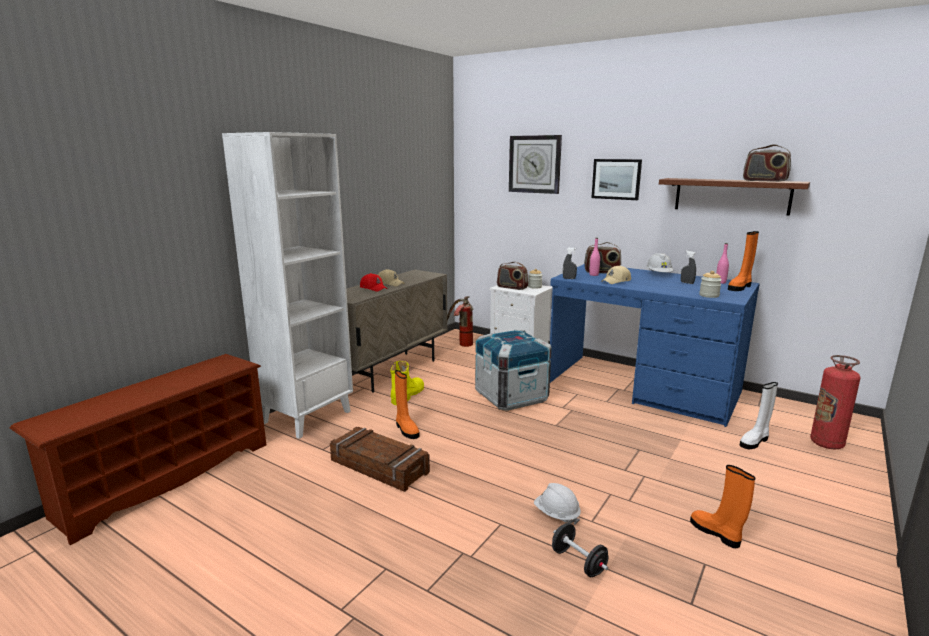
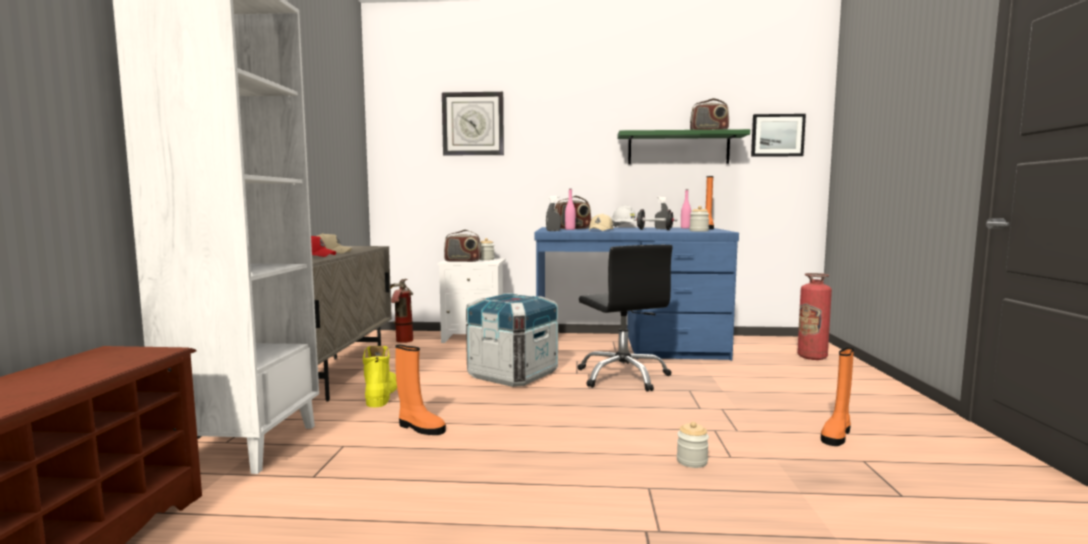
camera: 30 degrees left, 10 degrees down
crate [330,427,430,492] -> none
white hard hat [534,483,581,525] -> jar [677,422,709,468]
black dumbbell [552,523,608,577] -> black dumbbell moved to [633,209,677,230]
picture [592,159,642,200] -> picture moved to [751,114,806,157]
brown shelf [659,178,810,216] -> green shelf [617,129,750,164]
orange boot [690,465,755,548] -> orange boot turned 75 degrees counterclockwise [821,348,854,446]
white boot [740,382,778,449] -> none
none -> black office chair [577,245,673,392]

